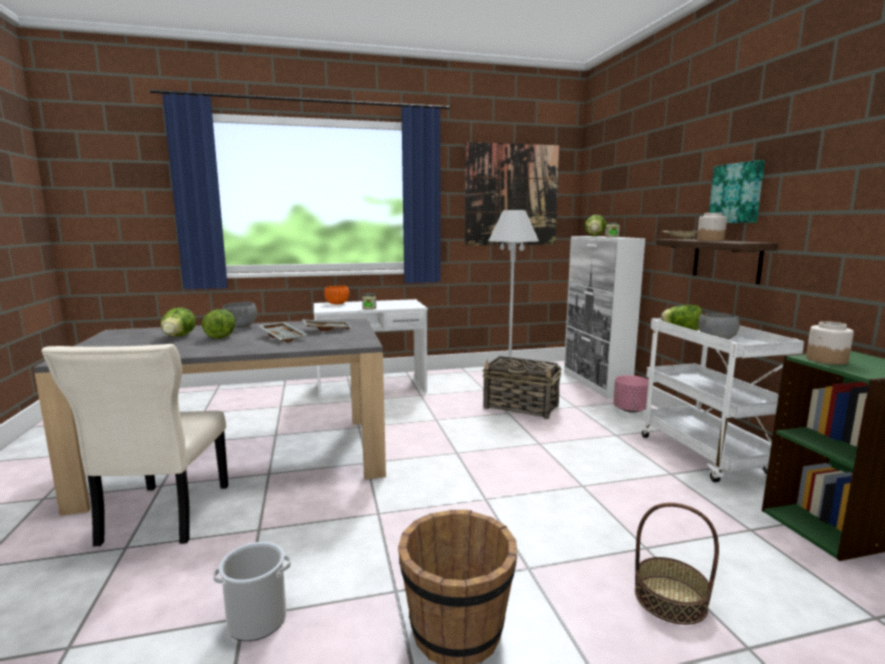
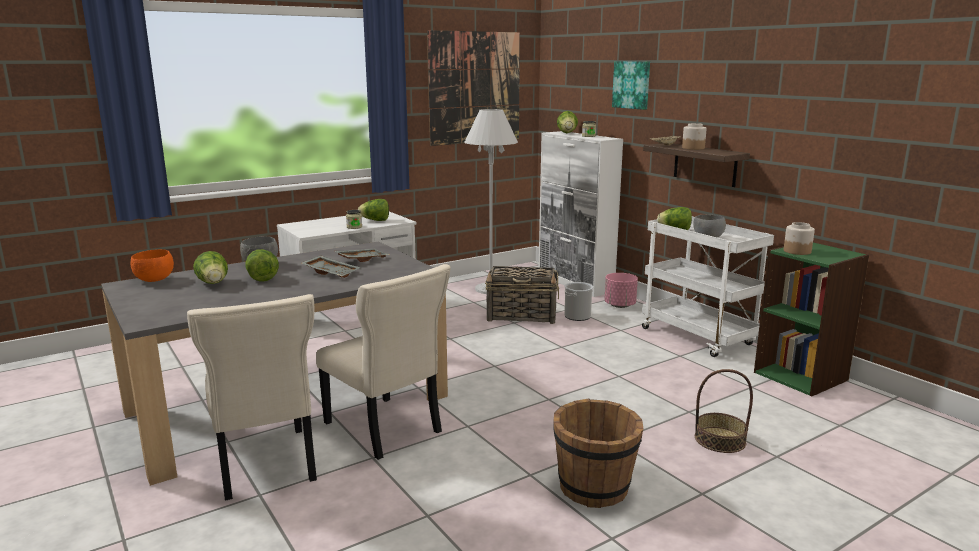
camera: 20 degrees left, 5 degrees up
bucket [213,542,291,641] -> bucket moved to [564,282,593,321]
orange bowl [324,286,349,305] -> orange bowl moved to [131,249,174,282]
picture [709,160,765,223] -> picture moved to [612,61,650,110]
none -> beige chair [316,264,451,460]
none -> lettuce [358,199,389,221]

